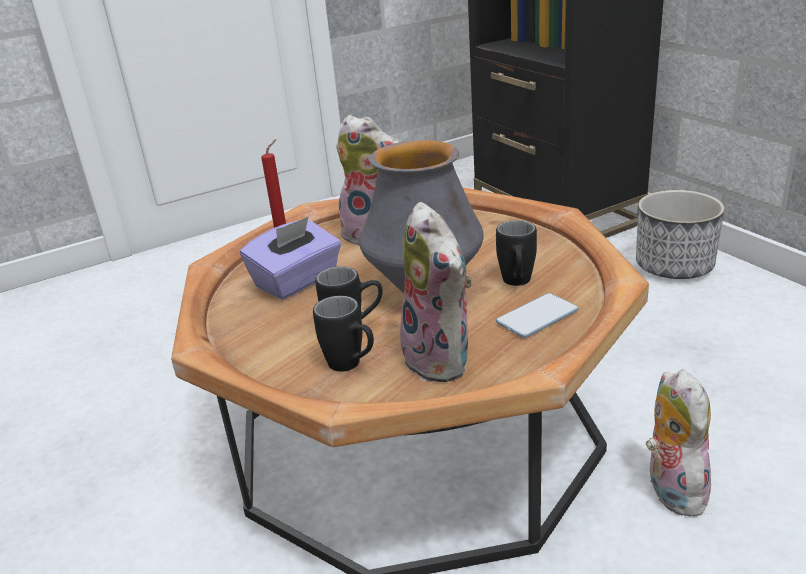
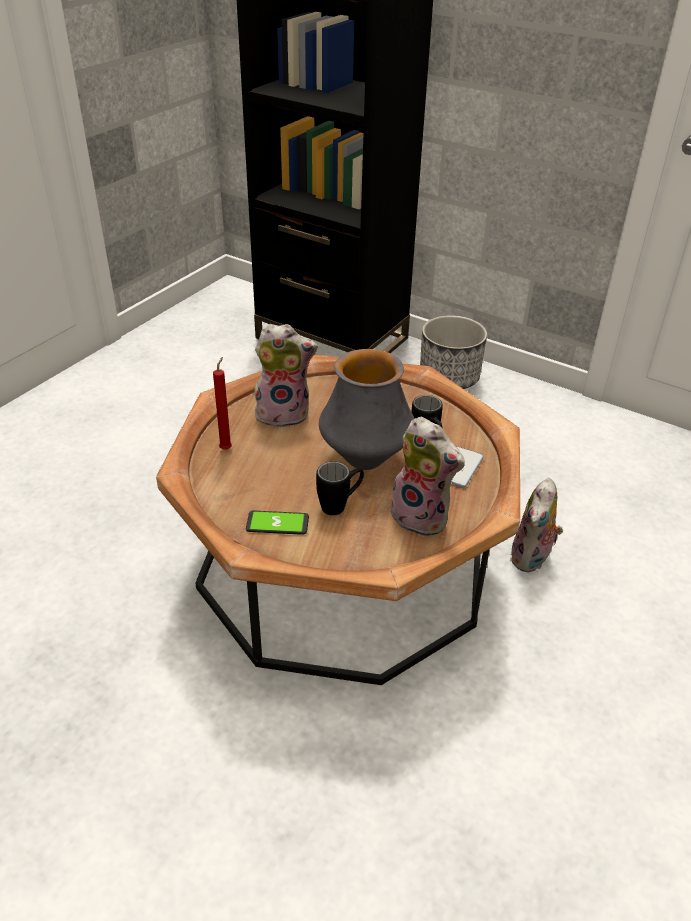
camera: 30 degrees left, 10 degrees up
purple tissue box [240,216,341,300] -> none
black mug [313,296,374,372] -> none
plush toy [646,369,711,517] -> plush toy turned 120 degrees counterclockwise [510,478,563,573]
none -> phone [246,510,309,535]

